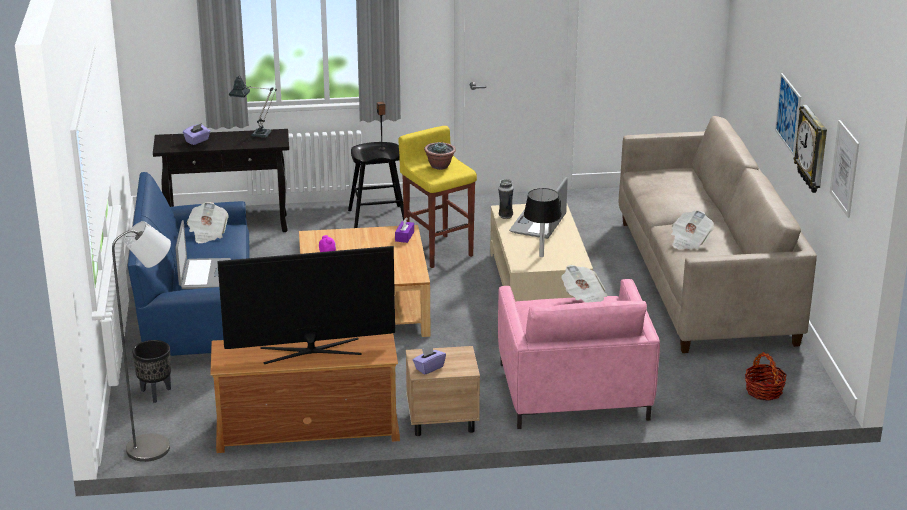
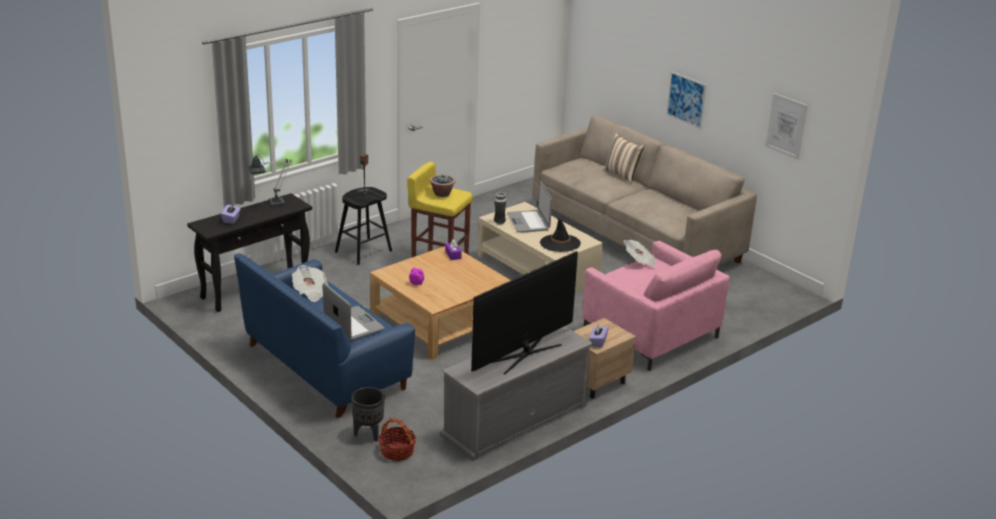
camera: 35 degrees left, 0 degrees up
grey floor lamp [112,221,171,462] -> none
brown tv stand [210,333,400,453] -> grey tv stand [440,326,593,461]
black table lamp [524,188,562,257] -> black hat [540,218,581,252]
newspaper [671,210,714,249] -> none
basket [745,352,787,401] -> basket moved to [378,418,416,461]
wall clock [793,105,827,193] -> none
none -> beige pillow [603,133,644,184]

